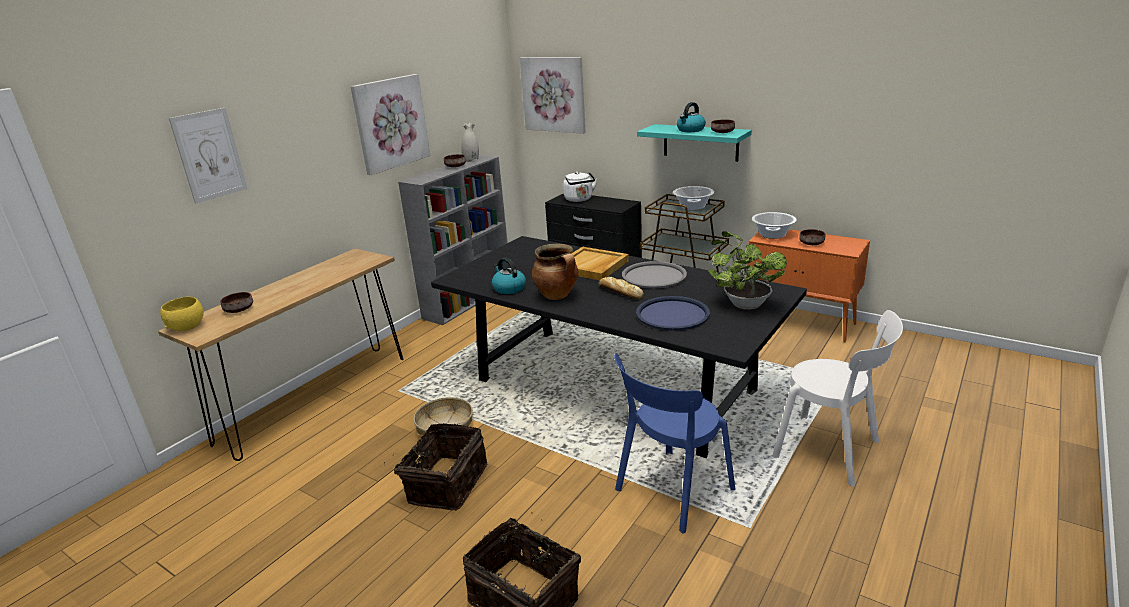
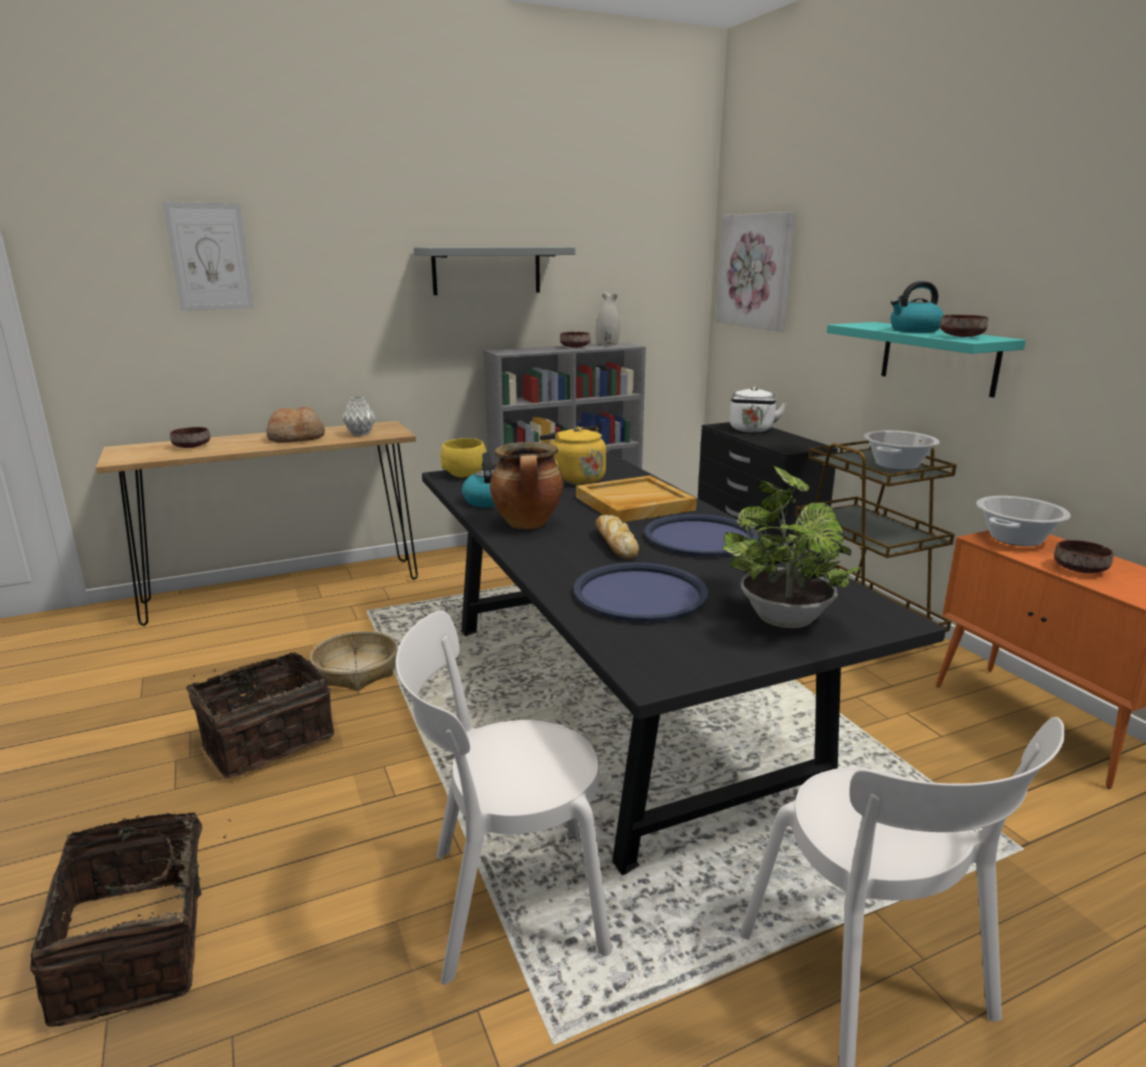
camera: 30 degrees right, 5 degrees down
yellow bowl [160,297,204,331] -> yellow bowl moved to [440,438,486,477]
picture [350,74,431,175] -> grey shelf [414,247,575,295]
blue chair [614,353,735,533] -> white chair [396,611,612,984]
grey tray [622,261,687,289] -> blue tray [645,514,759,557]
none -> bread [266,407,325,443]
none -> grey vase [343,397,376,436]
none -> yellow kettle [539,426,606,485]

